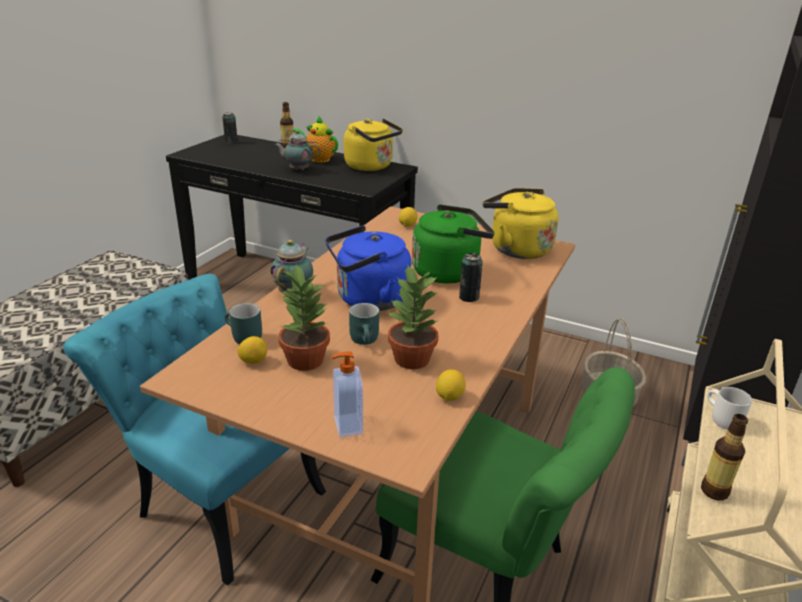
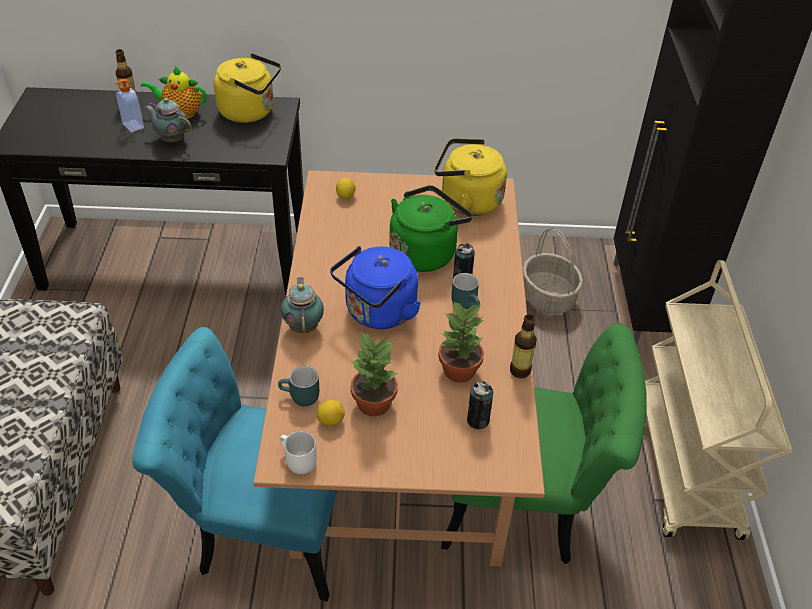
camera: 25 degrees left, 15 degrees up
can [222,112,238,143] -> can moved to [467,381,493,429]
teapot [274,130,321,171] -> teapot turned 45 degrees clockwise [145,98,192,142]
soap dispenser [332,351,363,438] -> soap dispenser moved to [115,79,144,132]
turquoise mug [349,303,379,345] -> turquoise mug moved to [451,273,480,310]
lemon [436,369,466,401] -> none
bottle [701,414,748,500] -> bottle moved to [510,314,537,378]
white mug [707,387,752,430] -> white mug moved to [280,431,317,474]

